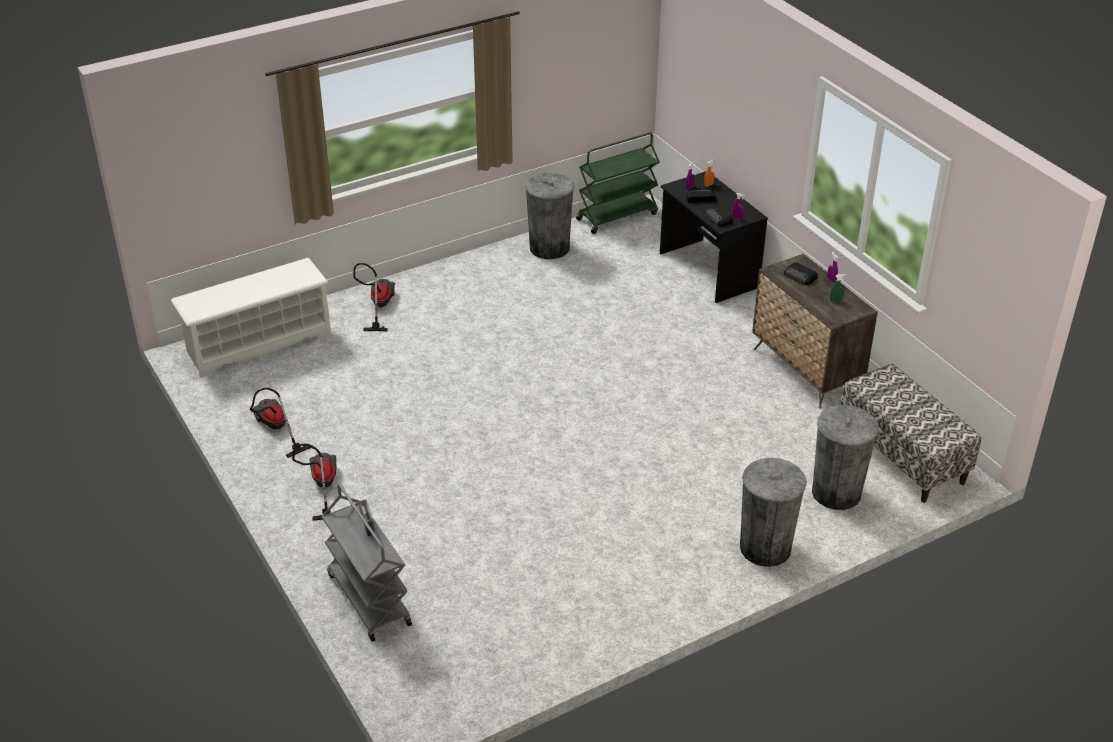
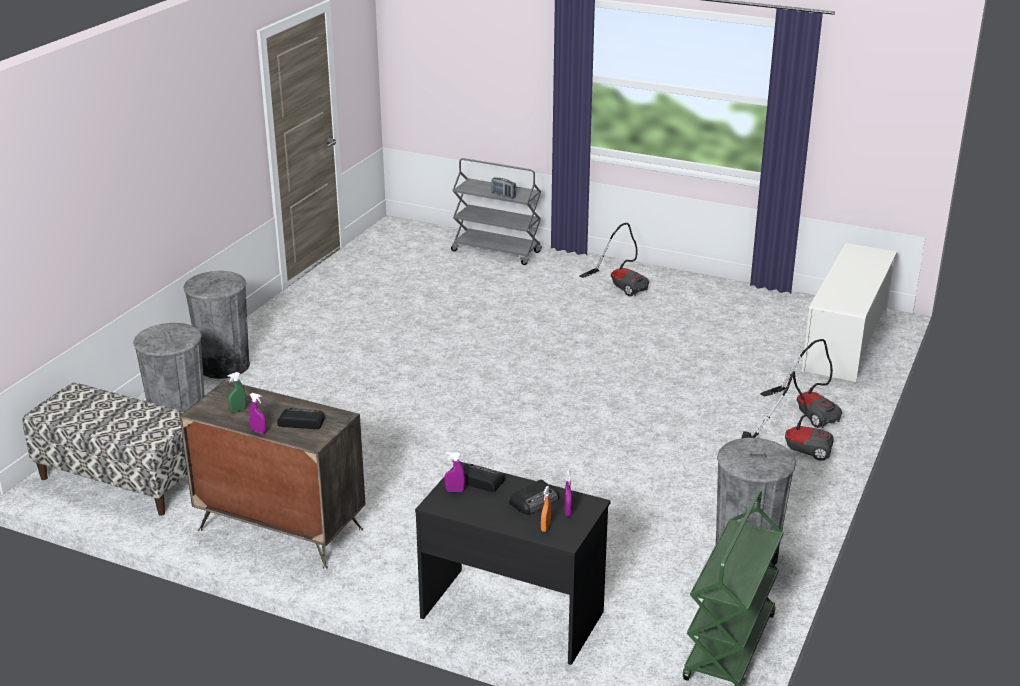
camera: 145 degrees right, 10 degrees down
vacuum cleaner [250,388,311,458] -> vacuum cleaner moved to [741,371,834,461]

